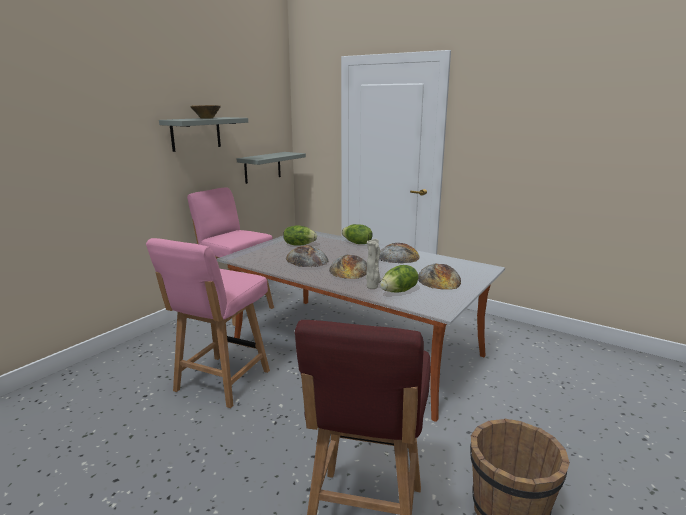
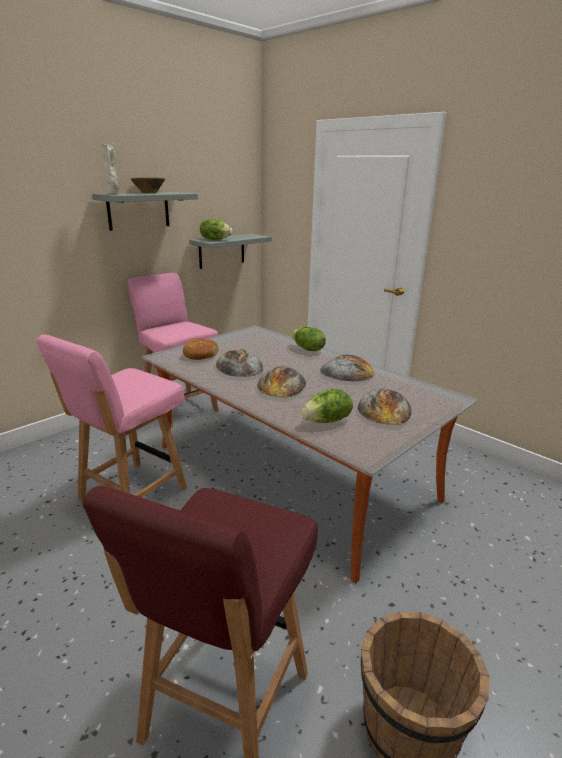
camera: 10 degrees right, 5 degrees up
lettuce [283,225,317,245] -> lettuce moved to [200,219,232,240]
beige vase [366,239,381,289] -> beige vase moved to [101,143,119,195]
none -> bread [183,339,218,360]

